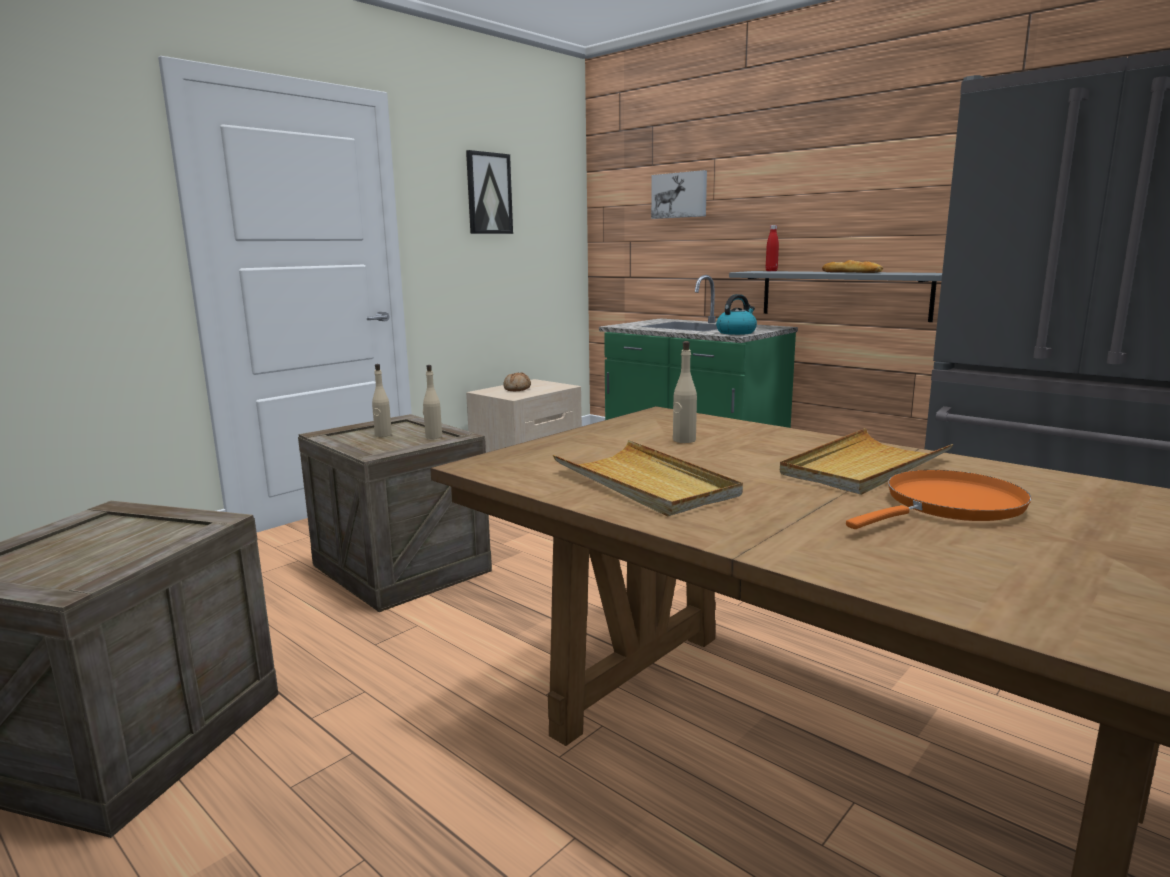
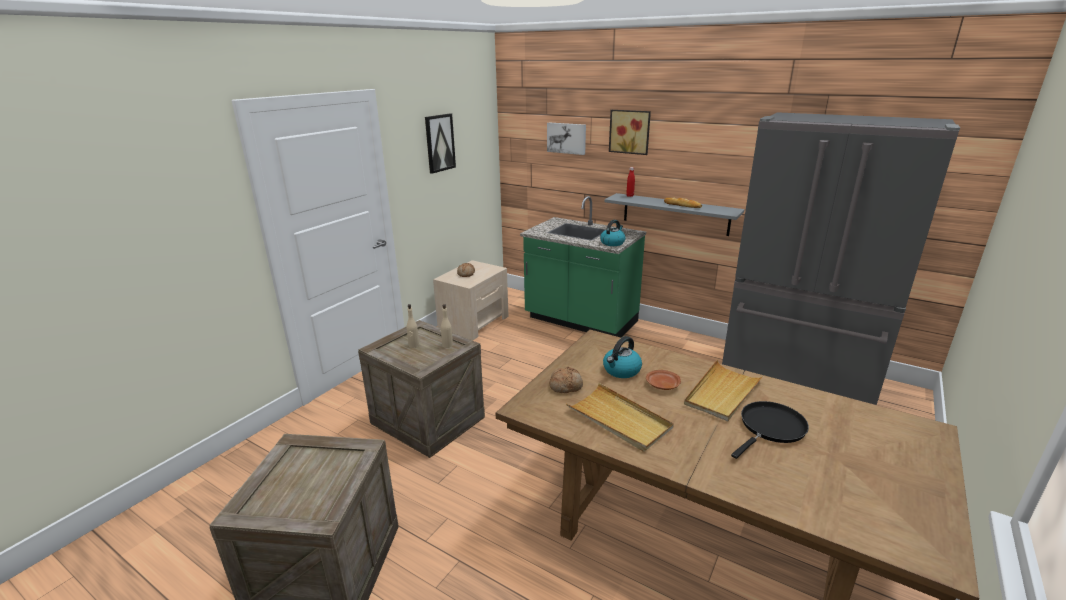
camera: 10 degrees left, 10 degrees up
beige bottle [673,341,697,443] -> kettle [603,336,642,378]
orange frying pan [846,470,1032,529] -> black frying pan [731,401,809,459]
none -> bread [549,367,583,393]
none -> picture [609,110,651,155]
none -> brown plate [646,370,681,390]

